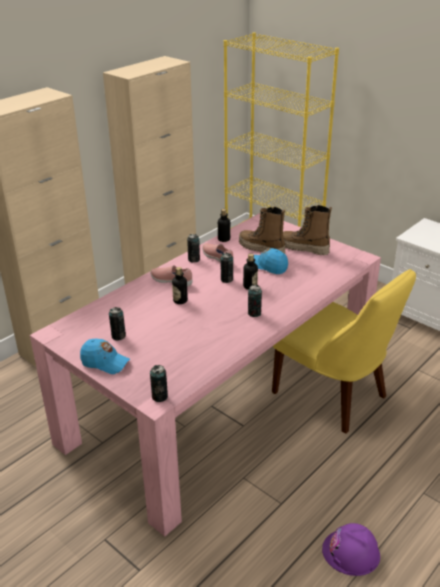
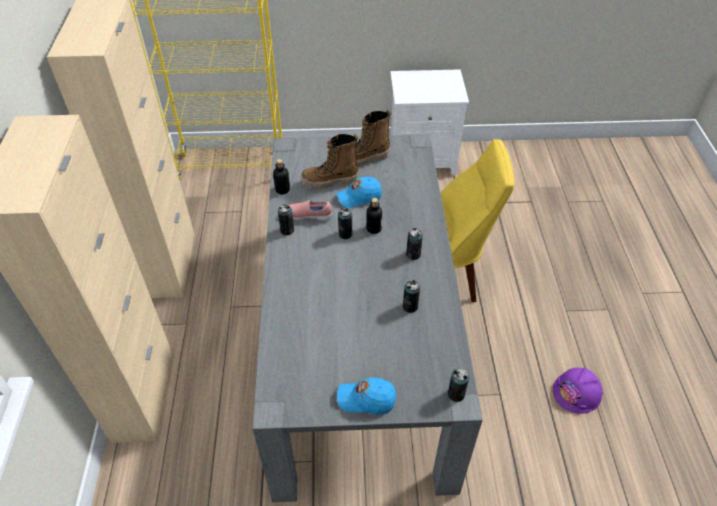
camera: 45 degrees left, 15 degrees up
pink dining table [30,213,381,537] -> grey dining table [252,134,483,502]
blue cap [80,339,130,374] -> blue cap turned 150 degrees counterclockwise [337,377,396,415]
can [109,307,126,340] -> can moved to [403,280,420,313]
pink shoe [150,265,193,287] -> none
bottle [172,267,188,304] -> none

